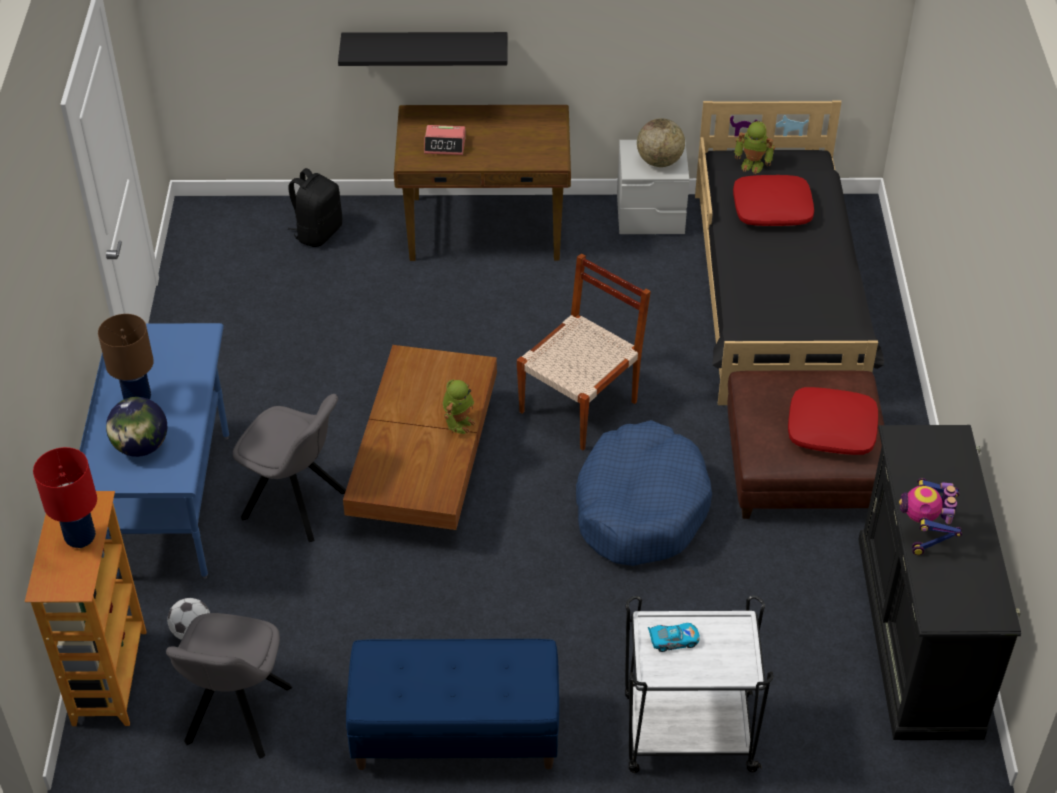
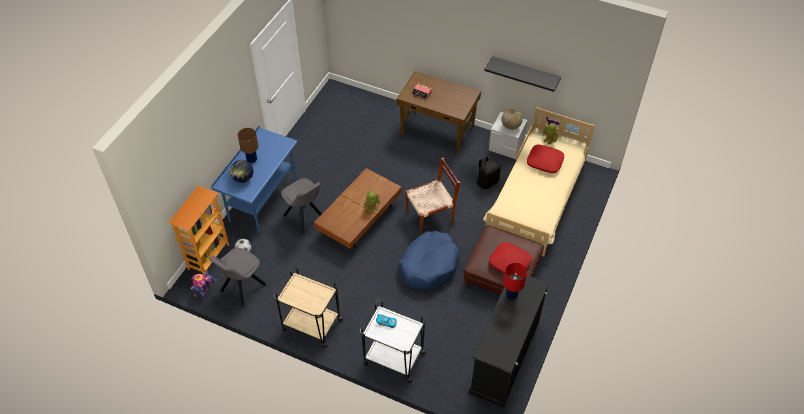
camera: 25 degrees right, 5 degrees up
red table lamp [33,447,97,548] -> red table lamp moved to [504,263,527,300]
black backpack [288,168,342,247] -> black backpack moved to [475,156,501,189]
black shelf [338,32,508,66] -> black shelf moved to [484,56,561,92]
blue bench [346,639,559,770] -> beige cart [273,267,343,348]
black bed [695,100,884,405] -> beige bed [483,107,595,257]
toy robot [899,478,962,555] -> toy robot moved to [191,271,218,297]

